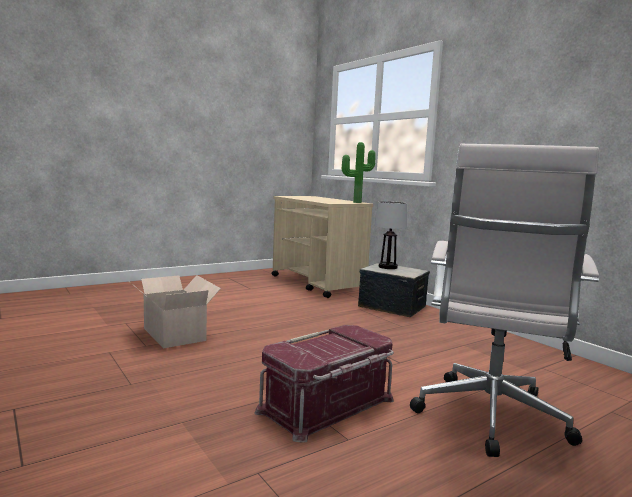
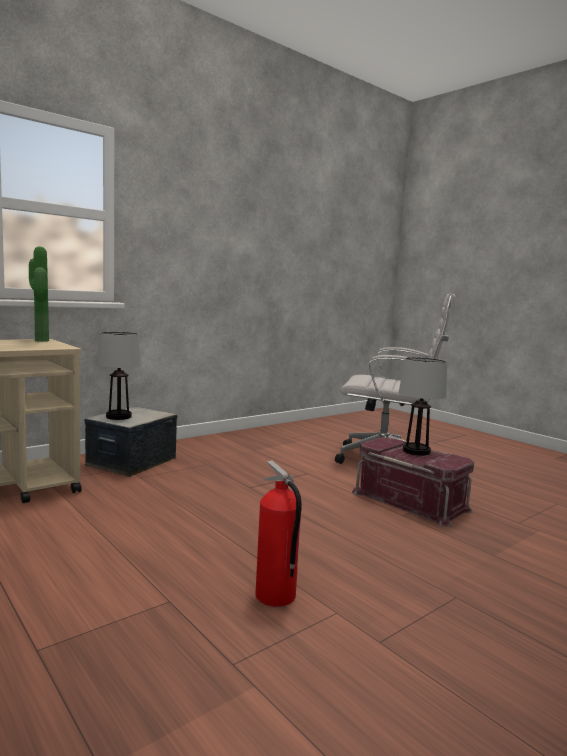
camera: 95 degrees left, 0 degrees up
cardboard box [130,275,221,348] -> fire extinguisher [255,460,302,607]
none -> table lamp [399,357,447,456]

